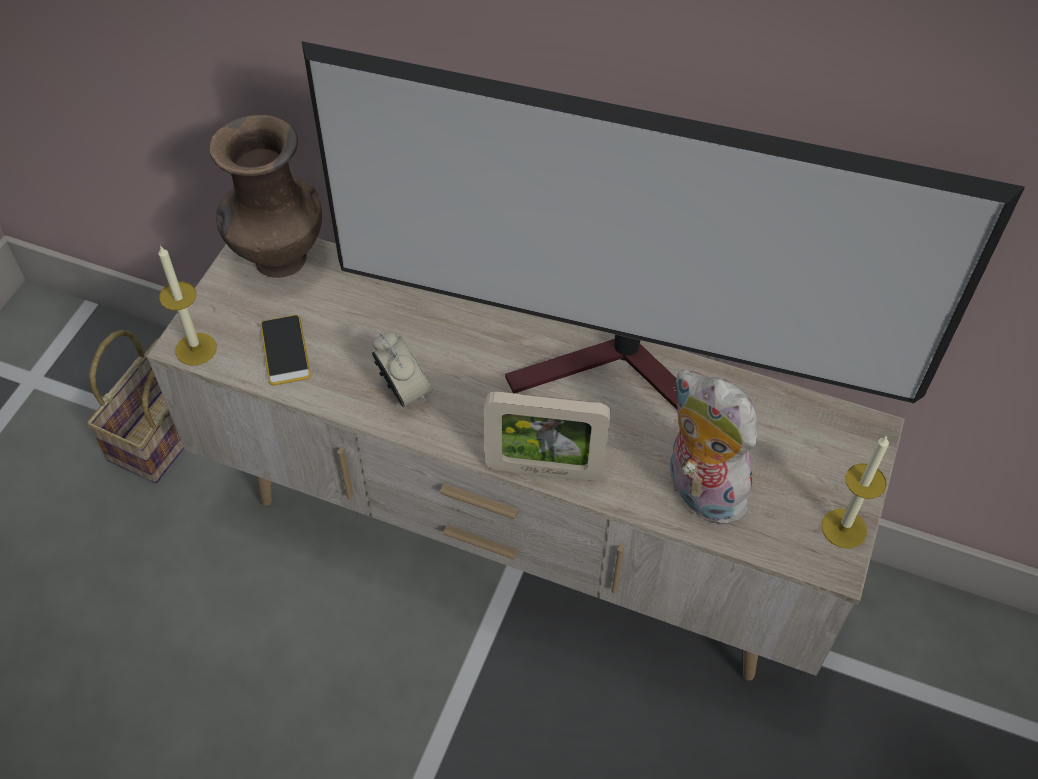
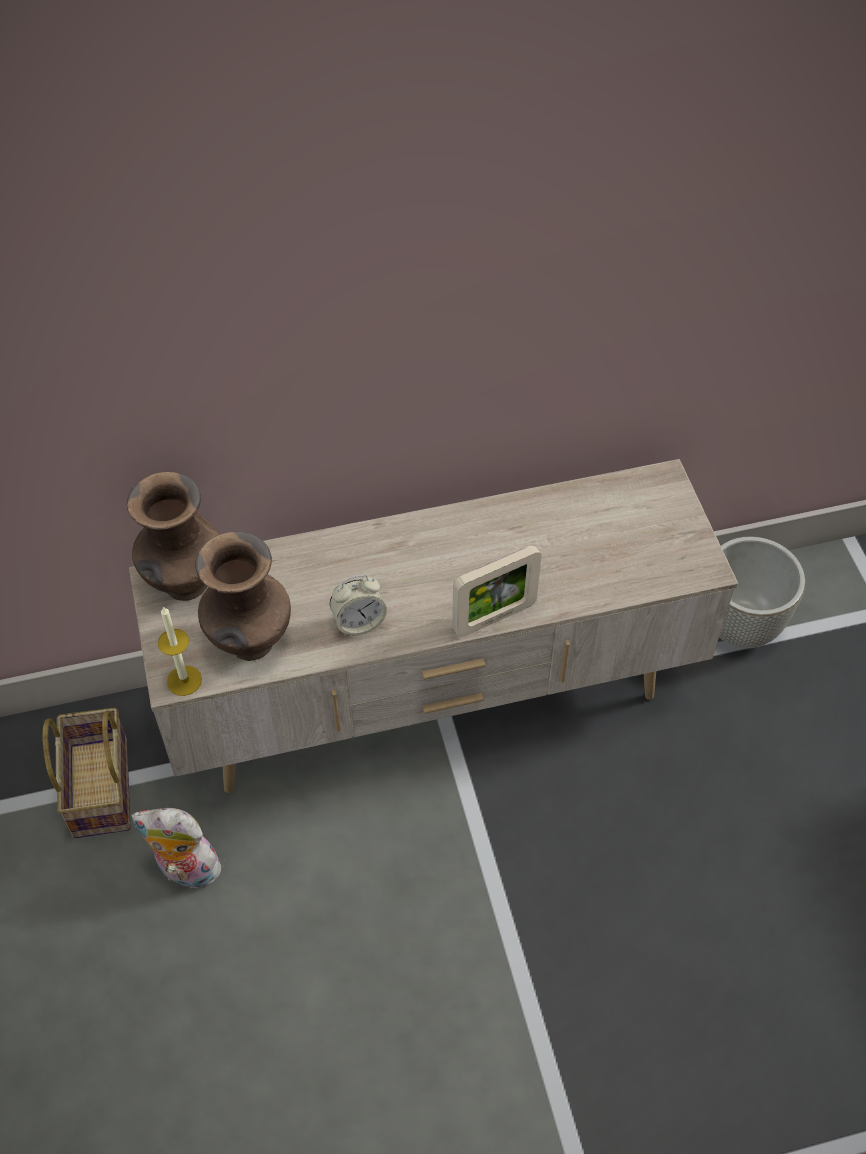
camera: 35 degrees left, 0 degrees up
phone [260,315,311,385] -> brown vase [195,532,291,661]
television [302,41,1025,410] -> none
alarm clock [372,332,432,407] -> alarm clock turned 135 degrees clockwise [330,575,387,636]
plush toy [670,370,758,525] -> plush toy moved to [131,808,228,893]
candle [822,436,889,549] -> none
none -> grey planter [719,537,805,648]

